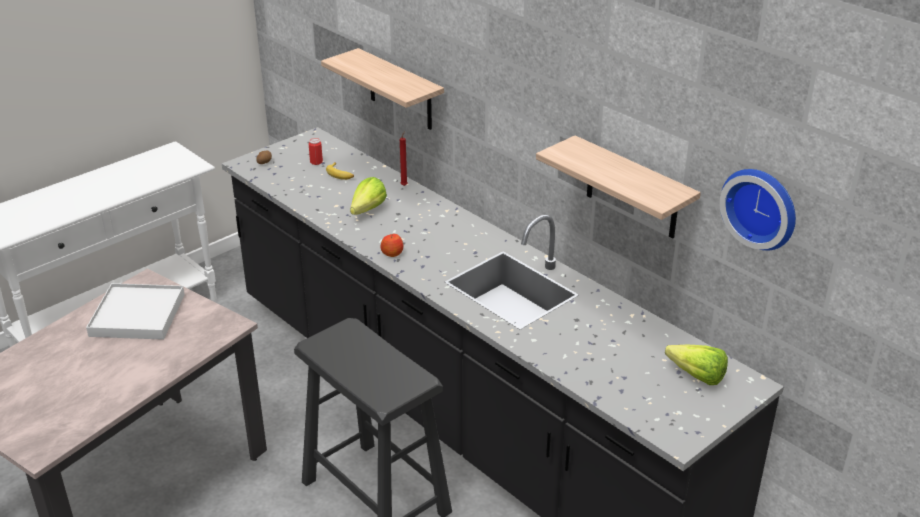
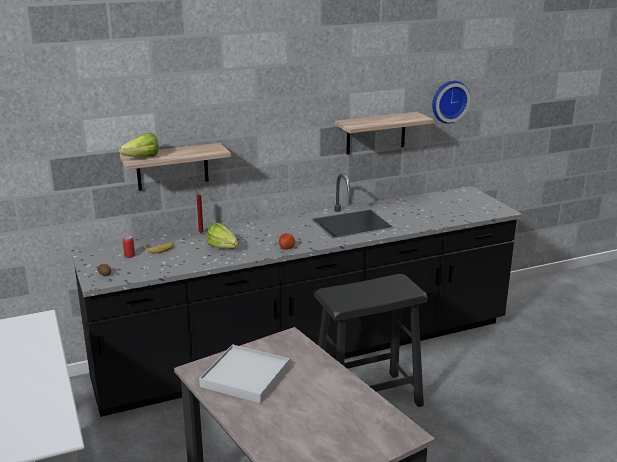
camera: 70 degrees left, 10 degrees down
lettuce [665,345,728,385] -> lettuce moved to [119,133,159,157]

